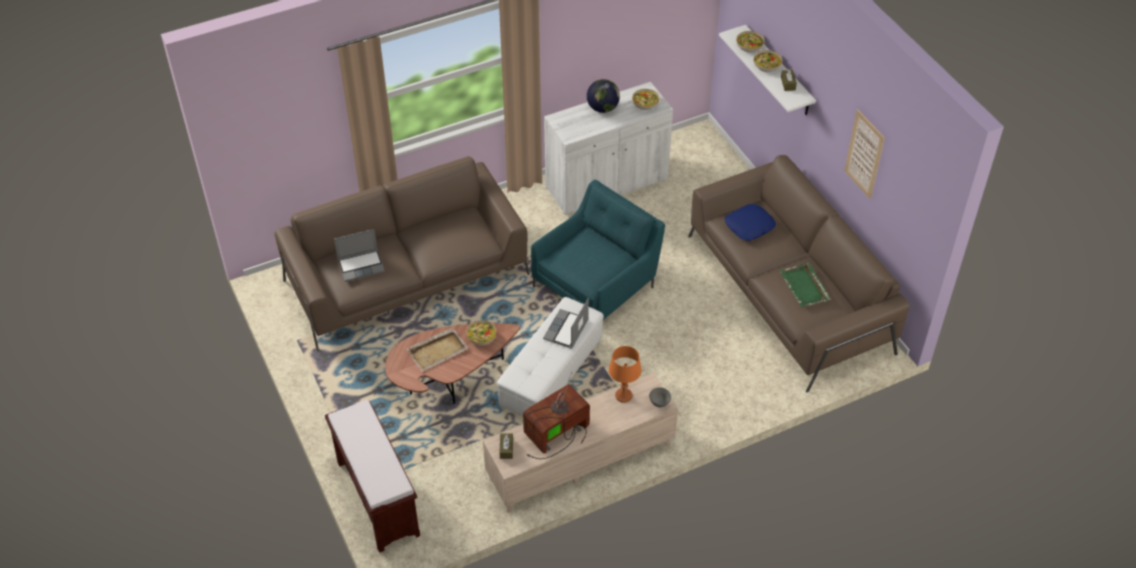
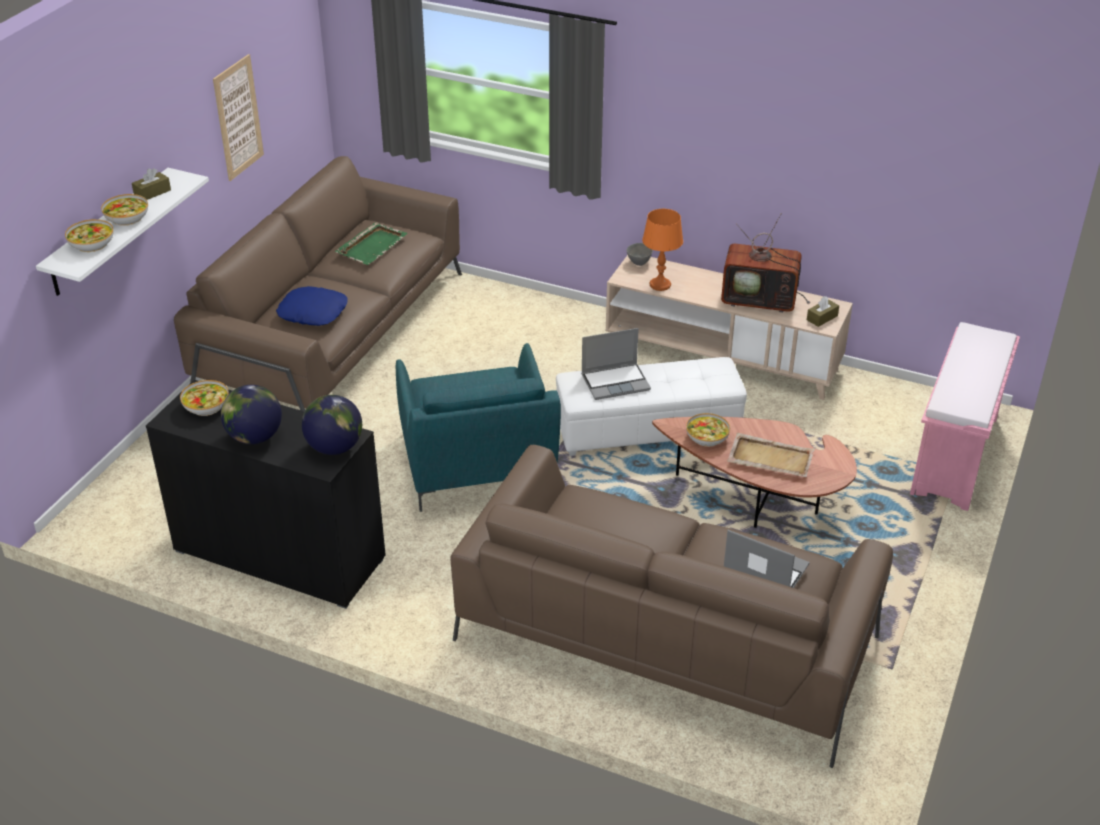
camera: 130 degrees left, 10 degrees down
brown bench [325,400,420,553] -> pink bench [910,322,1020,511]
turquoise armchair [531,180,665,320] -> turquoise armchair turned 105 degrees counterclockwise [396,343,561,512]
white cabinet [544,82,673,215] -> black cabinet [146,380,386,609]
none -> globe [301,395,362,455]

